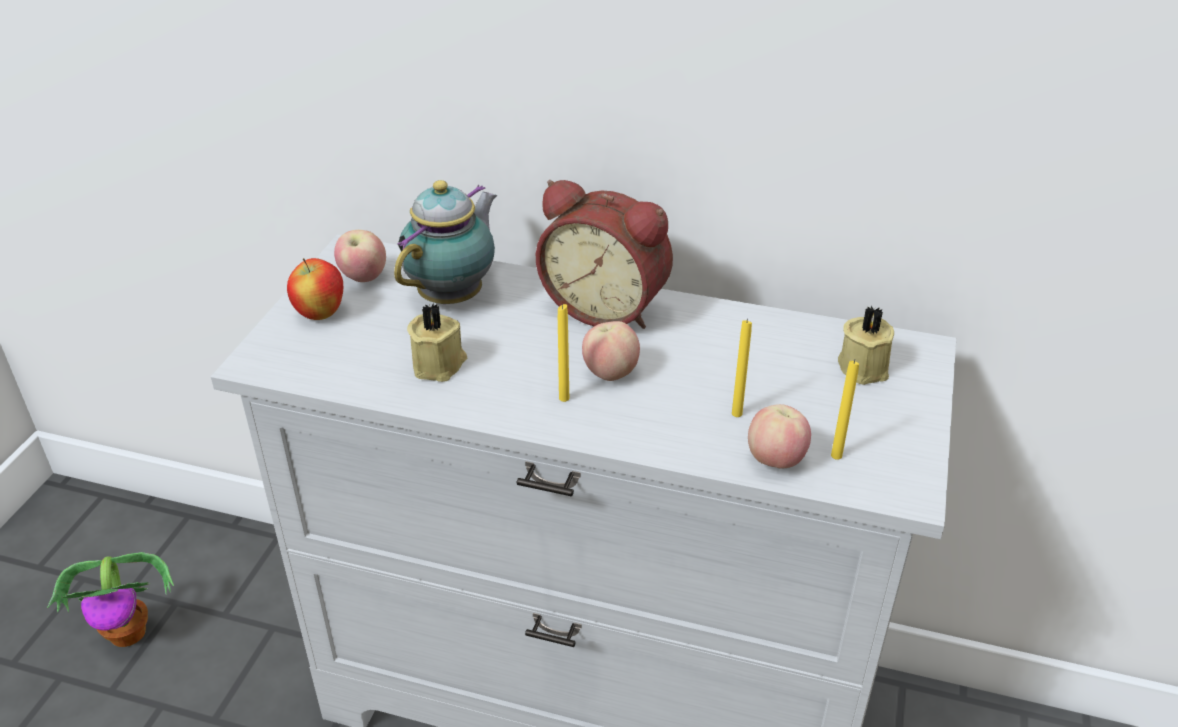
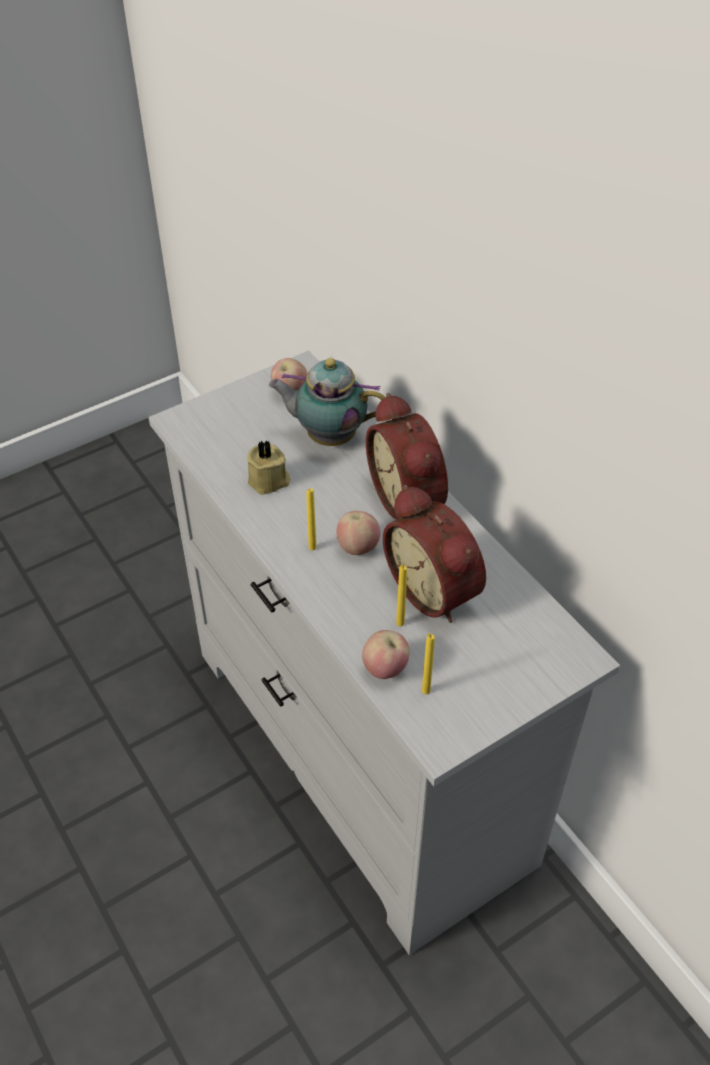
camera: 40 degrees right, 10 degrees up
potted plant [47,552,174,647] -> none
apple [287,258,343,320] -> none
teapot [394,180,497,304] -> teapot turned 150 degrees counterclockwise [269,358,386,446]
beige candle [838,306,894,385] -> none
none -> alarm clock [383,485,486,623]

